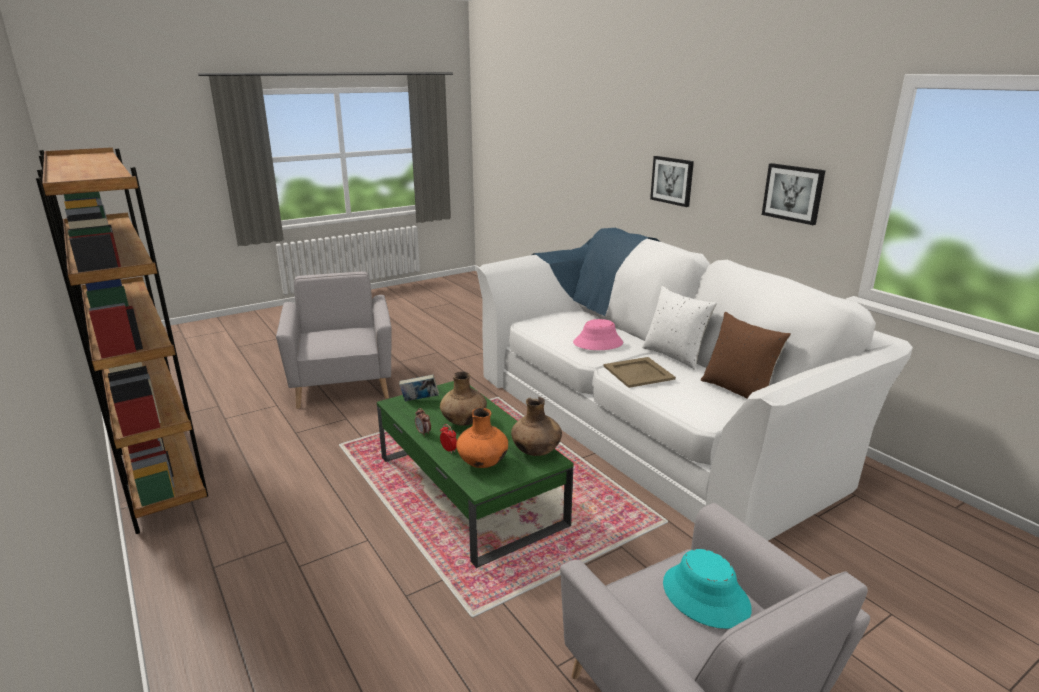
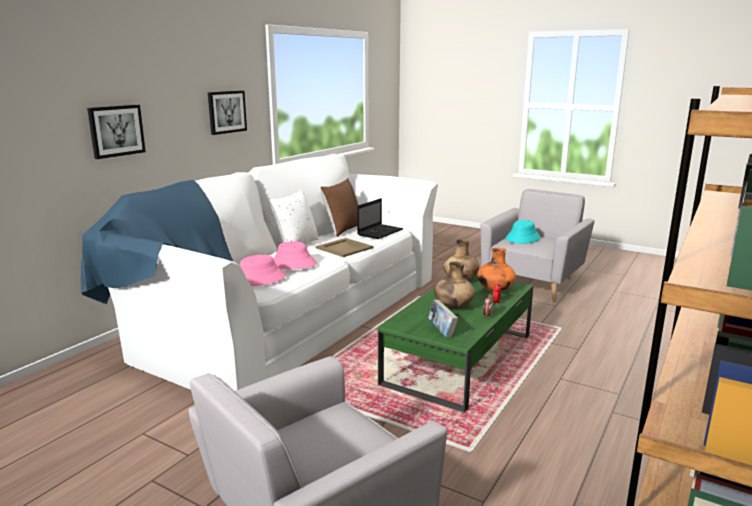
camera: 115 degrees left, 5 degrees down
none -> pink hat [240,255,286,286]
none -> laptop [357,198,403,239]

